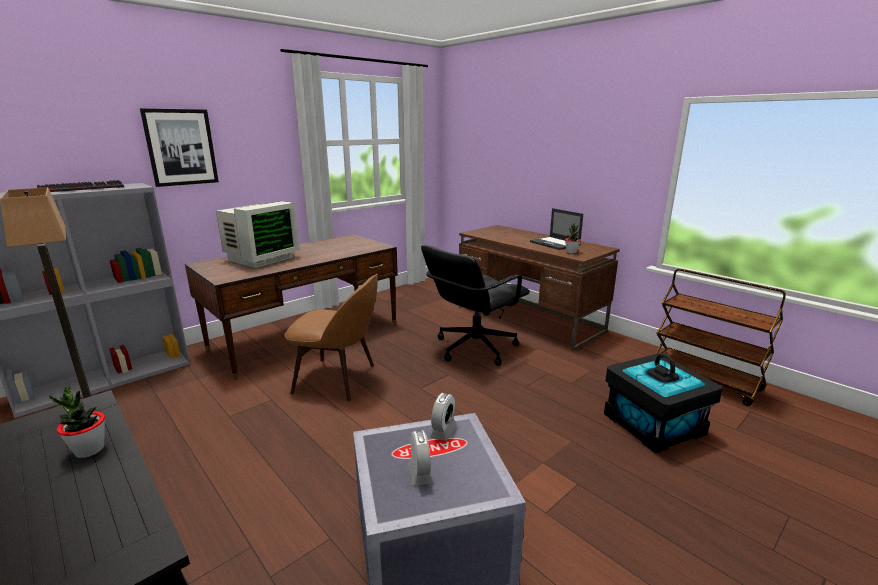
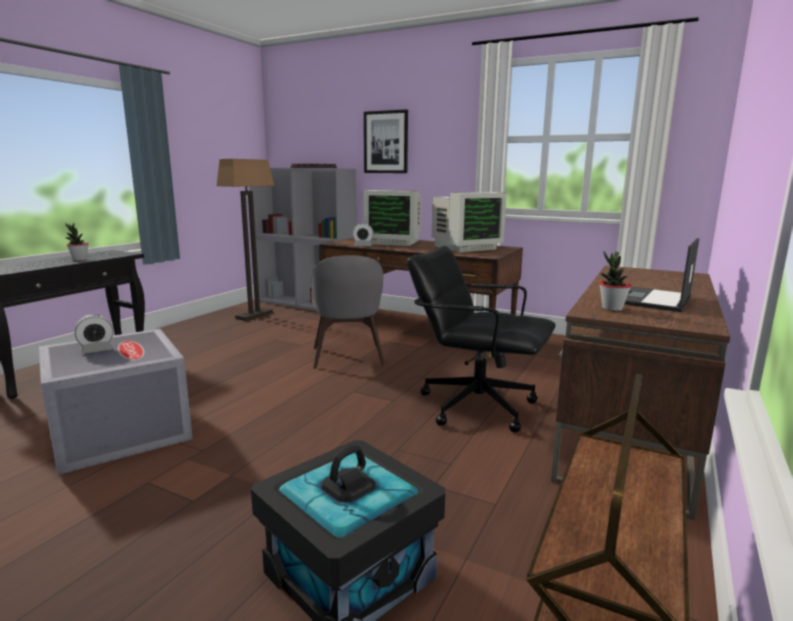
camera: 70 degrees right, 5 degrees down
brown chair [284,274,378,401] -> grey chair [311,255,385,369]
alarm clock [430,393,457,441] -> alarm clock moved to [353,223,374,246]
none -> monitor [432,192,507,252]

